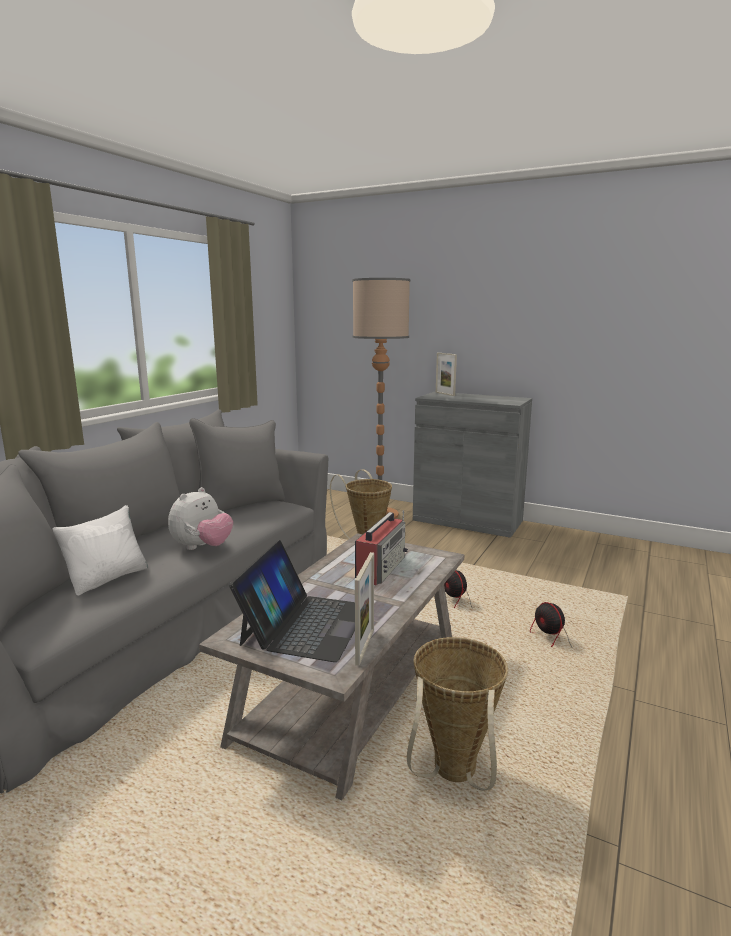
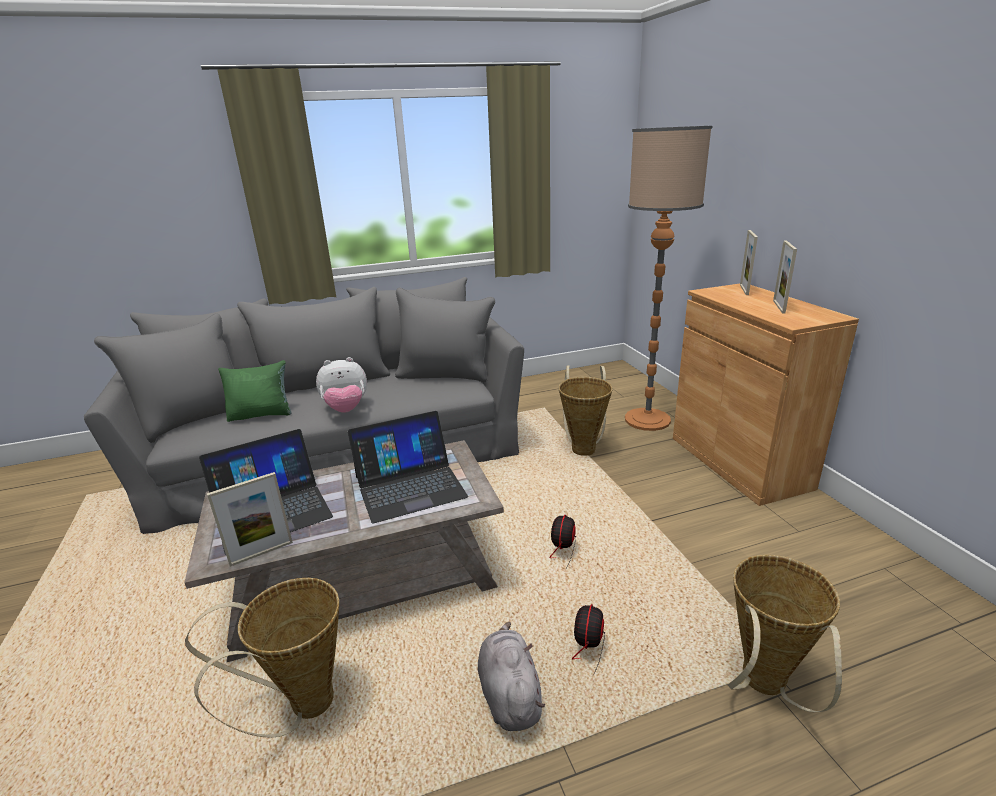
camera: 45 degrees right, 10 degrees up
white pillow [52,505,148,596] -> green pillow [218,360,291,422]
radio [355,510,408,586] -> laptop [348,411,468,523]
grey cabinet [413,392,532,538] -> brown cabinet [673,284,859,506]
none -> grey plush toy [478,622,545,731]
none -> basket [728,555,842,712]
none -> picture frame [773,240,797,313]

